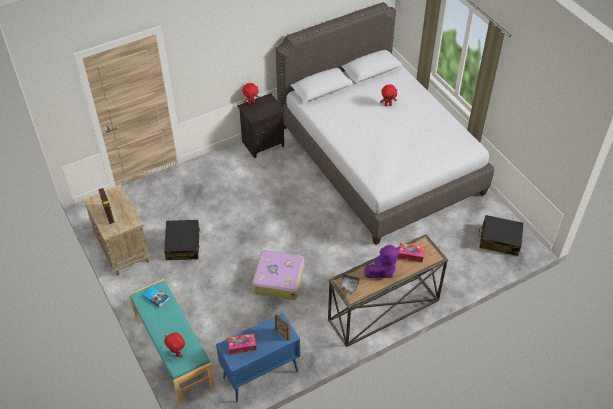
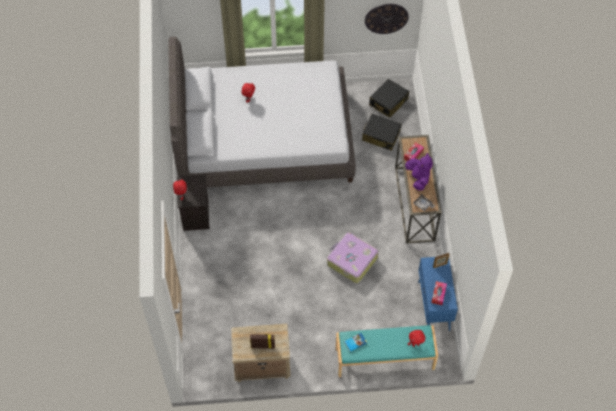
camera: 65 degrees left, 10 degrees up
black suitcase [164,220,200,260] -> black suitcase moved to [362,114,402,151]
none -> wall clock [365,4,409,34]

